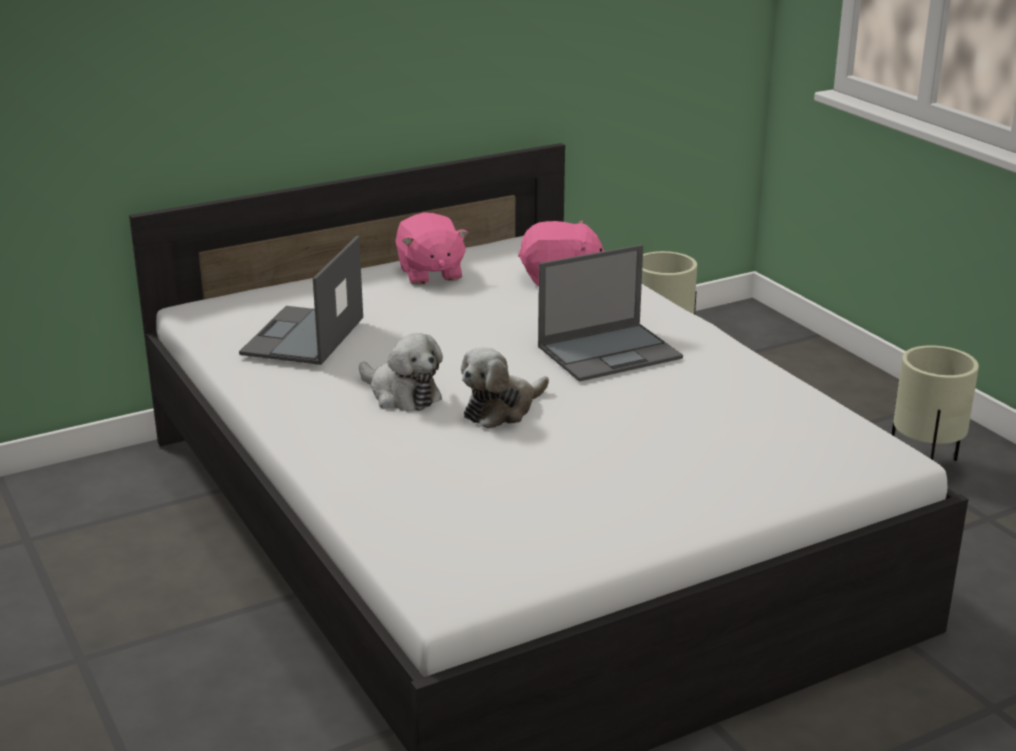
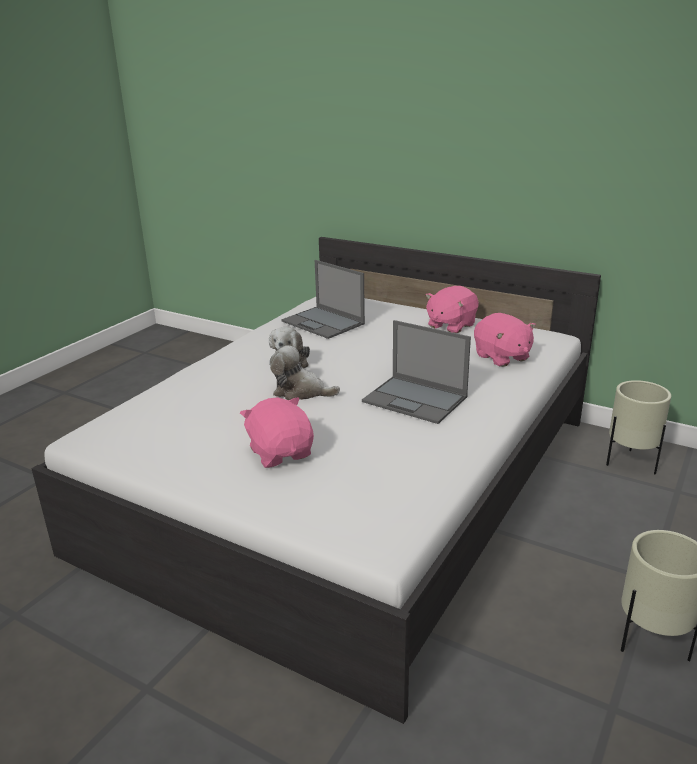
camera: 60 degrees right, 0 degrees up
laptop [239,236,363,365] -> laptop turned 120 degrees counterclockwise [281,260,365,339]
none -> pink plush toy [240,397,314,468]

